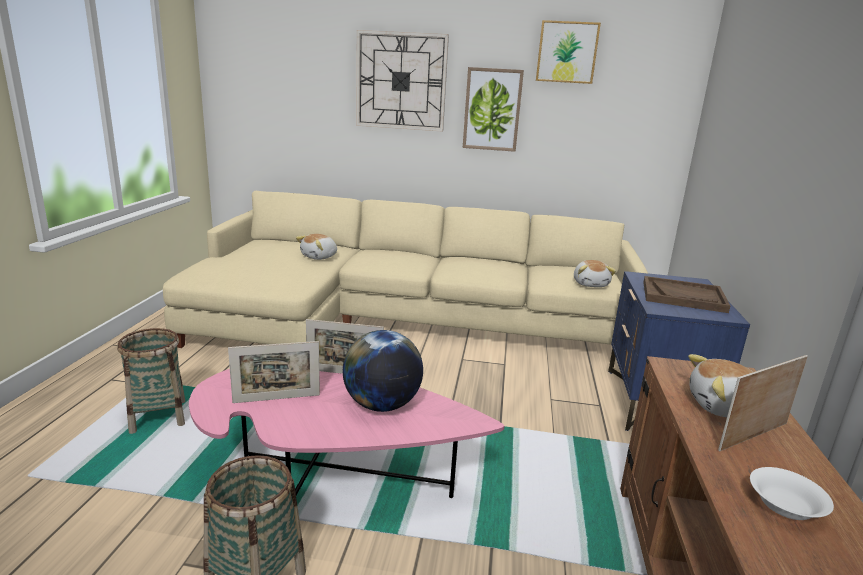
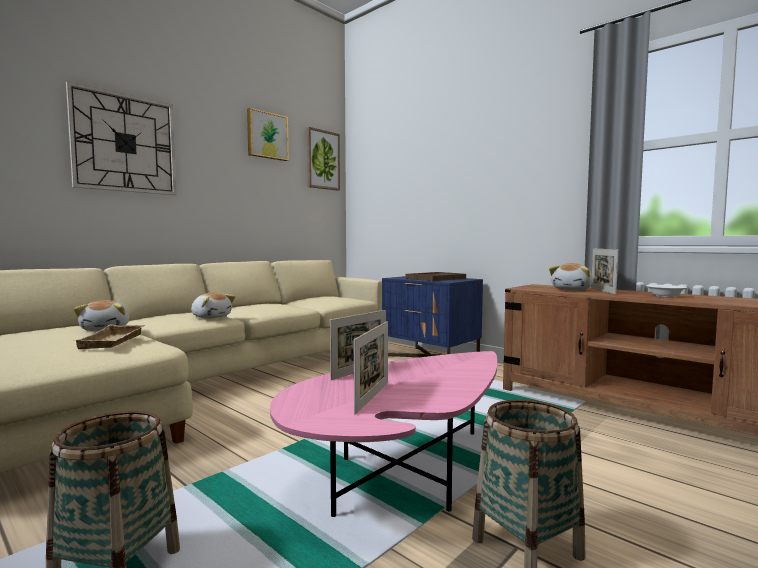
camera: 55 degrees left, 15 degrees down
globe [343,330,423,412] -> none
picture [463,67,524,152] -> picture moved to [307,127,340,191]
plush toy [574,260,616,287] -> plush toy moved to [191,292,236,319]
none -> beige tray [73,325,145,349]

